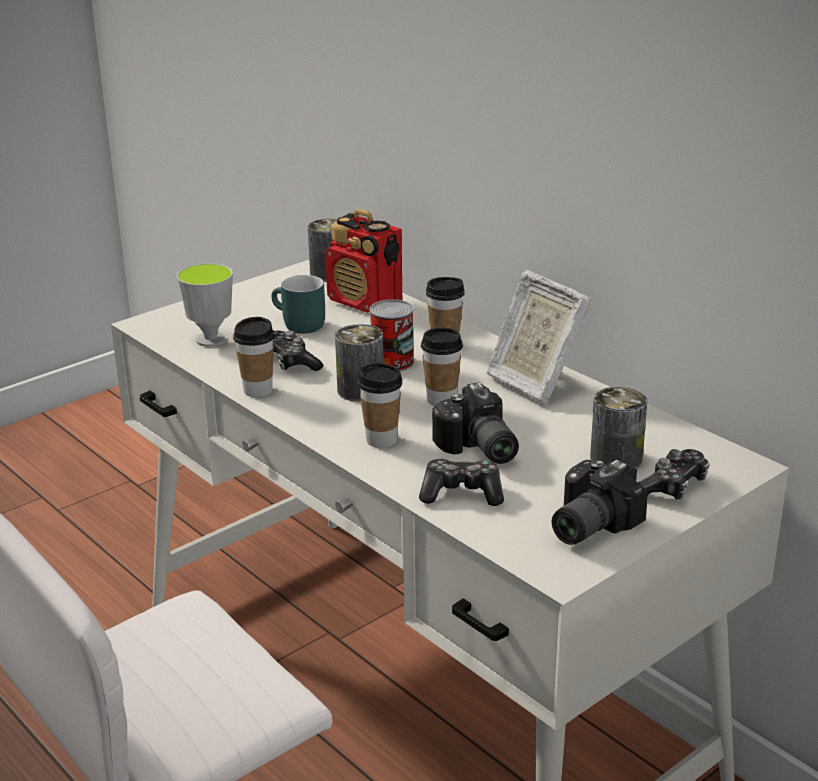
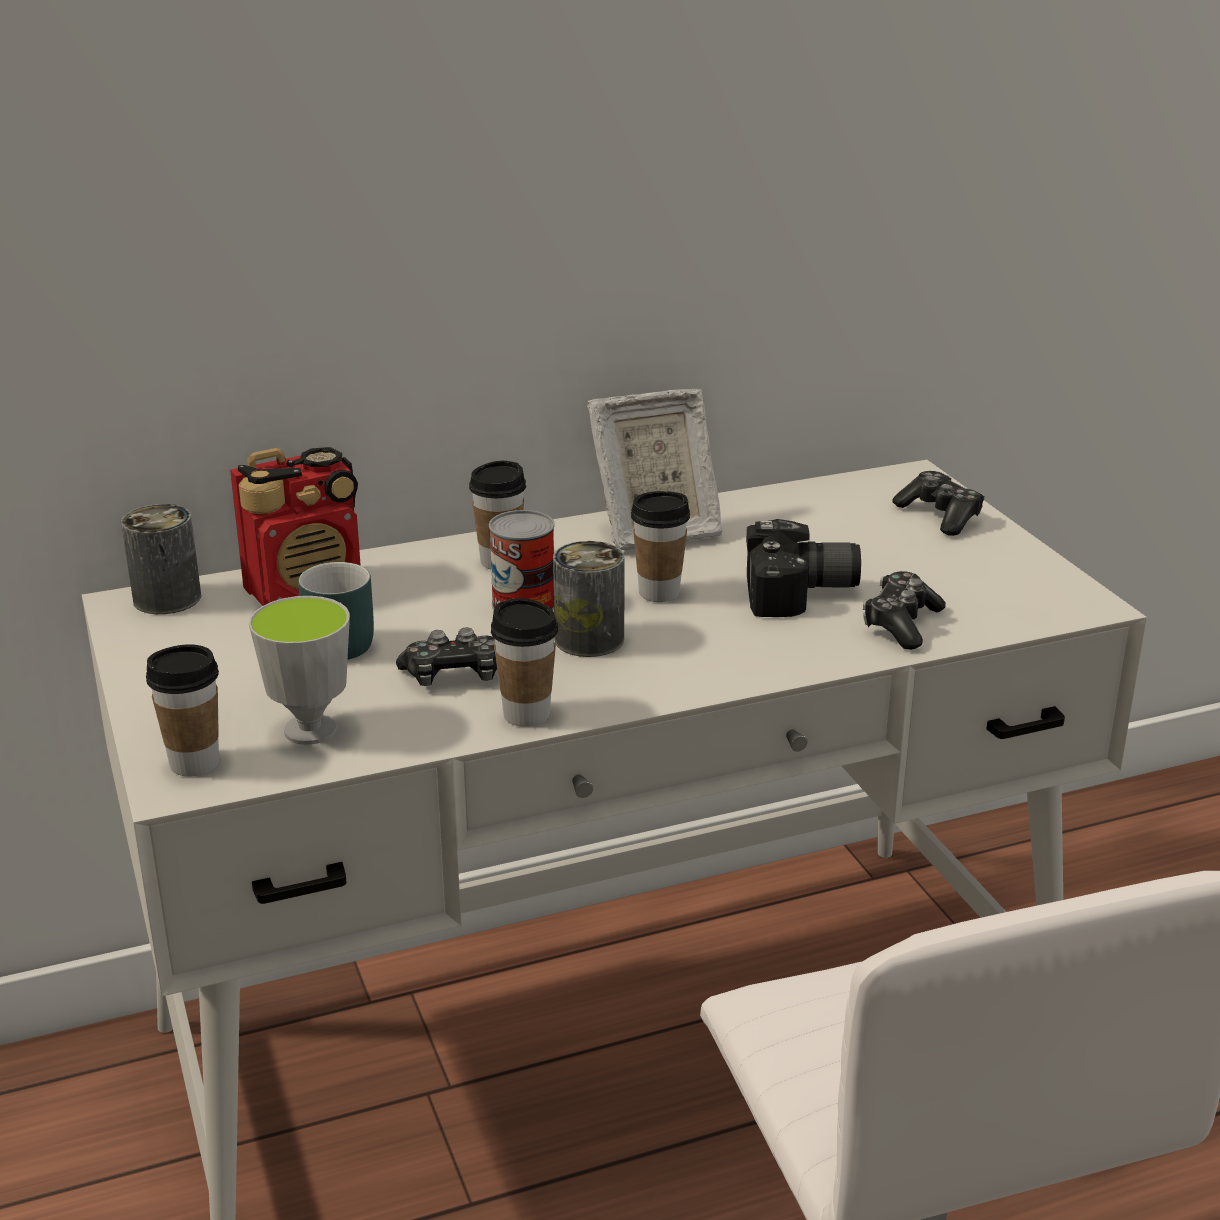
camera: 70 degrees left, 0 degrees up
cup [358,363,402,448] -> cup moved to [146,644,219,777]
camera [552,459,648,545] -> none
can [590,387,648,469] -> none

